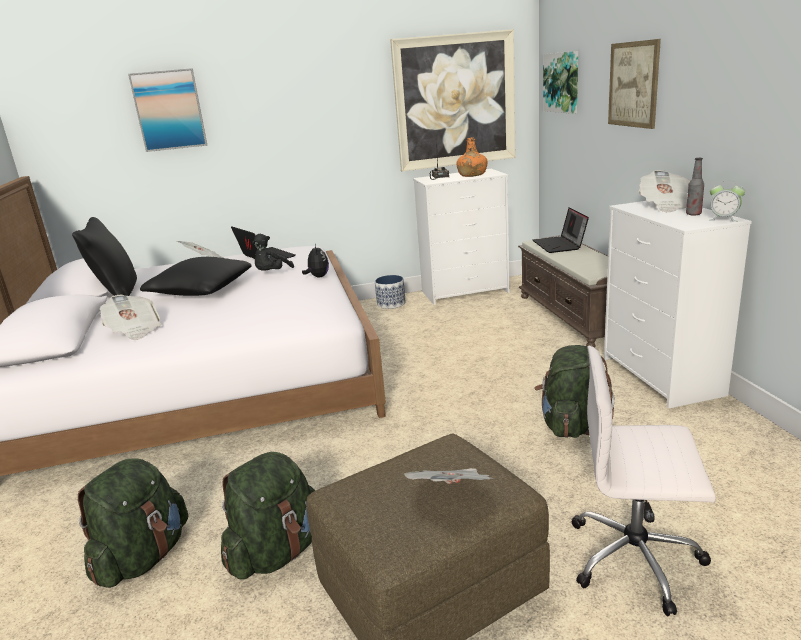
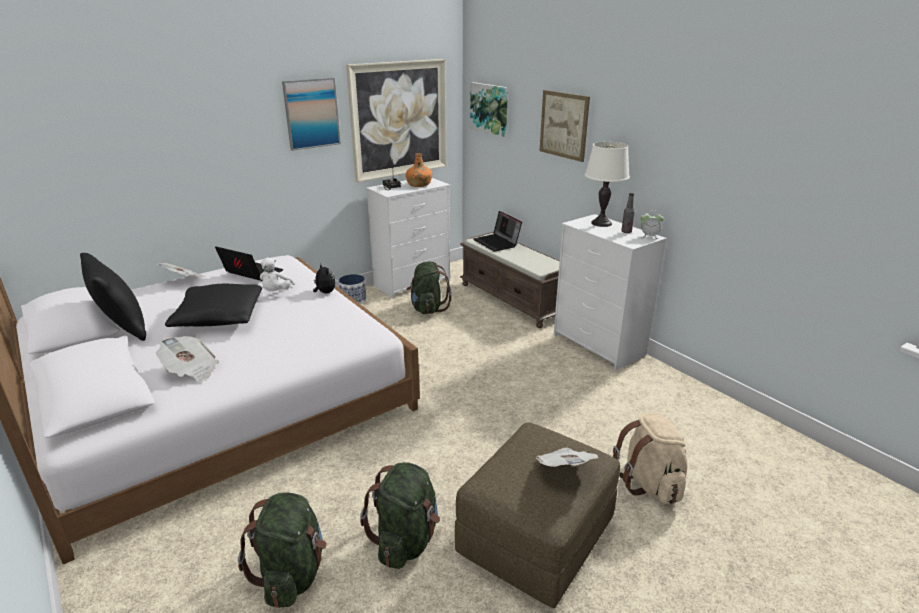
camera: 25 degrees left, 5 degrees up
picture [128,68,207,152] -> picture moved to [282,78,341,151]
black plush toy [252,234,294,271] -> white plush toy [260,258,295,291]
green backpack [535,345,615,438] -> green backpack moved to [406,262,452,314]
white office chair [572,345,716,616] -> beige backpack [613,413,687,504]
newspaper [639,170,690,212] -> white table lamp [585,142,630,227]

